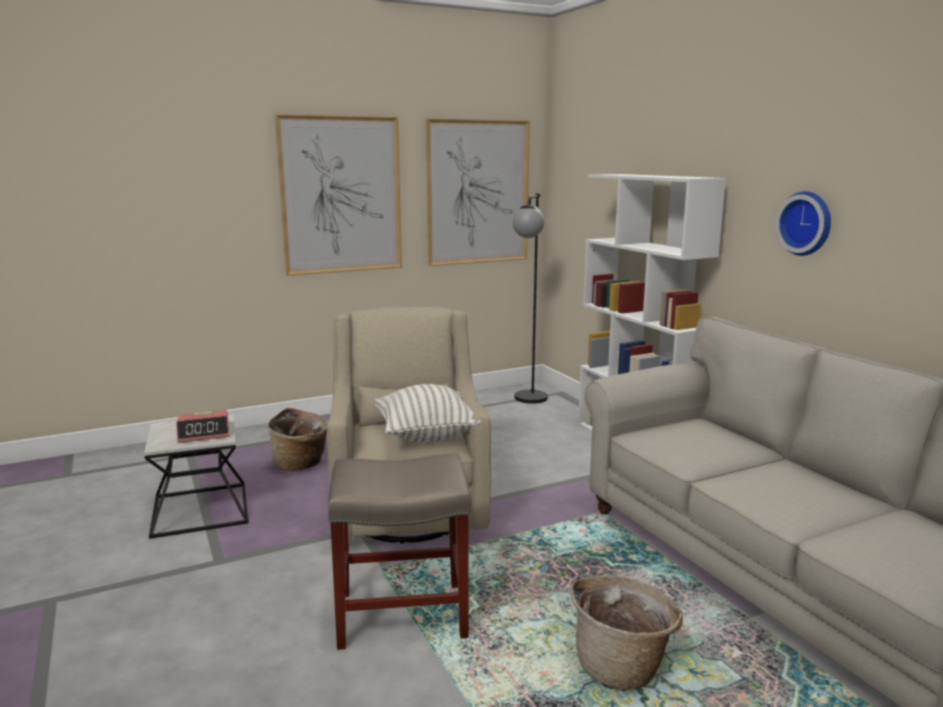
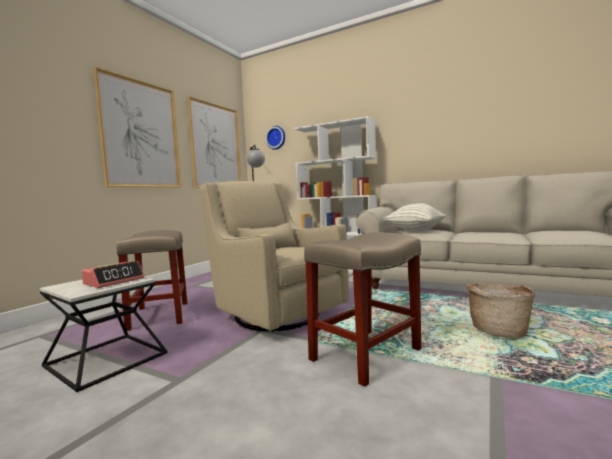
camera: 35 degrees left, 10 degrees down
basket [268,408,328,472] -> beige stool [116,230,187,331]
pillow [374,384,481,442] -> pillow moved to [383,203,447,231]
wall clock [775,191,831,256] -> wall clock moved to [266,126,285,150]

